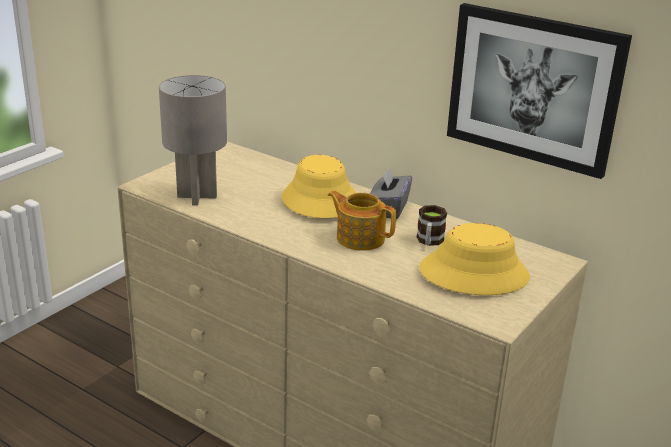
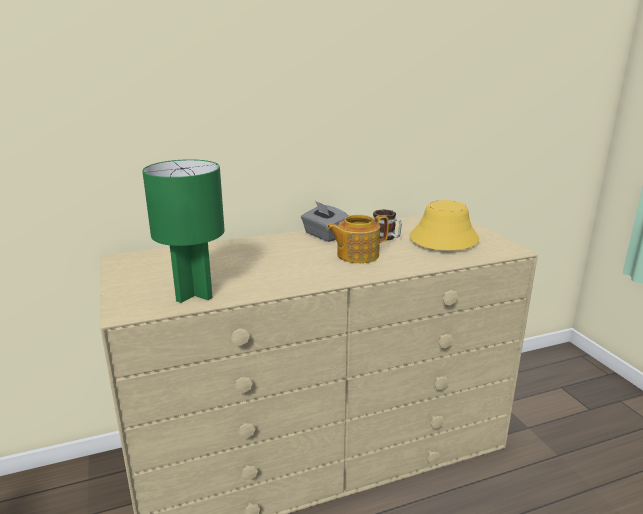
camera: 55 degrees left, 5 degrees down
grey table lamp [159,75,227,206] -> green table lamp [142,159,225,303]
yellow hat [282,155,356,218] -> none
picture [447,3,632,179] -> none

